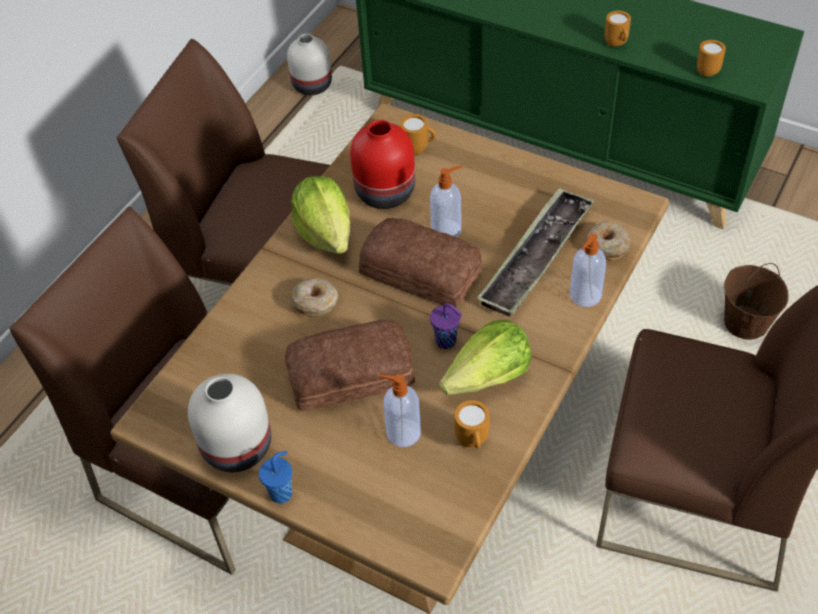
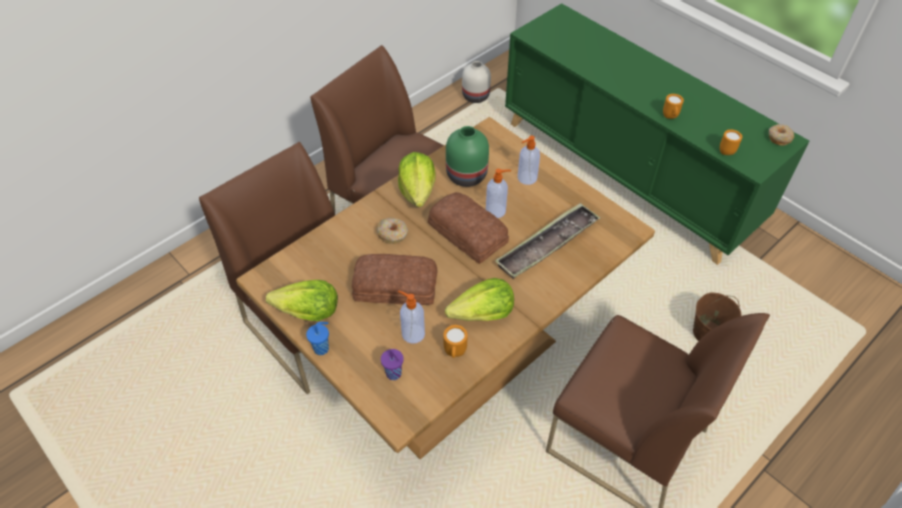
camera: 15 degrees right, 0 degrees up
white vase [188,374,271,472] -> lettuce [266,280,338,321]
red vase [350,120,415,209] -> green vase [446,126,489,187]
orange mug [400,114,436,156] -> none
purple cup [430,303,463,349] -> purple cup moved to [381,349,404,380]
soap dispenser [570,233,606,307] -> soap dispenser moved to [518,136,540,185]
donut [587,221,631,260] -> donut moved to [769,124,794,146]

